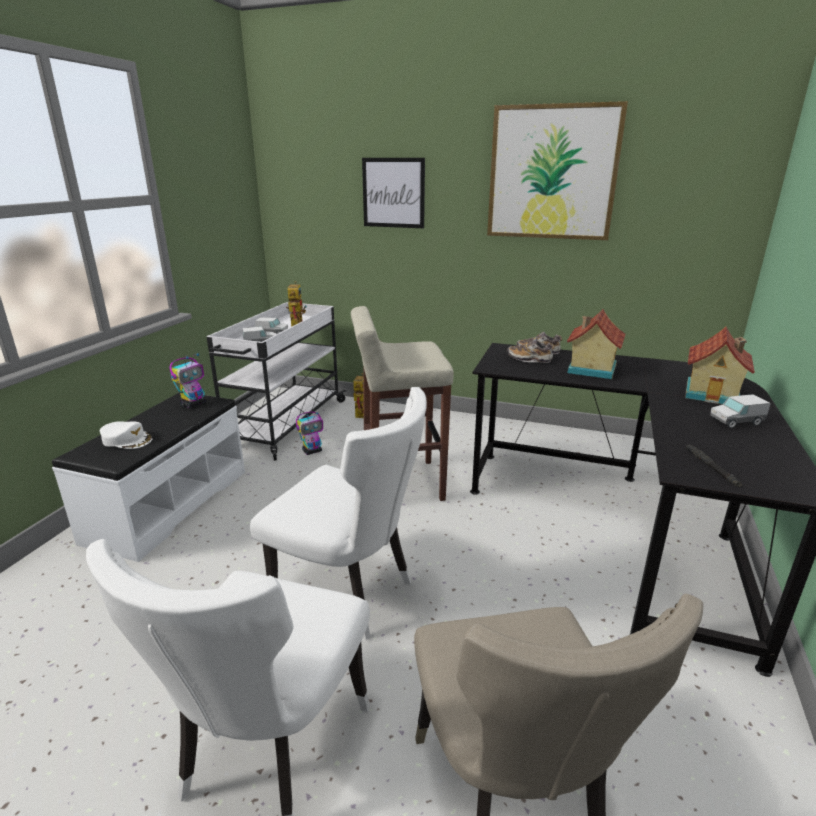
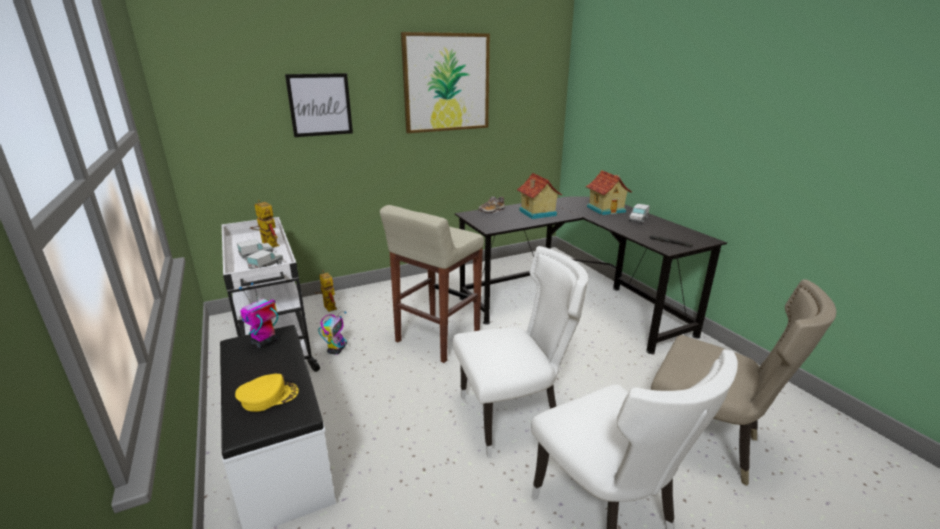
camera: 45 degrees left, 0 degrees up
white cap [100,421,153,449] -> yellow cap [235,374,299,412]
toy robot [169,353,206,408] -> toy robot turned 135 degrees counterclockwise [239,283,278,349]
shoe [507,339,555,363] -> none

